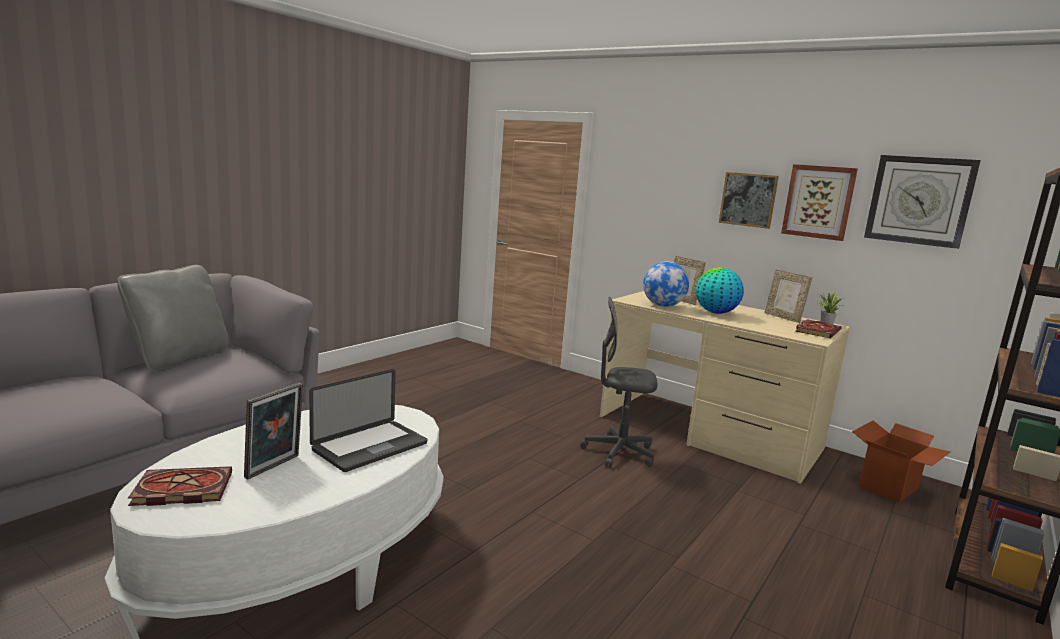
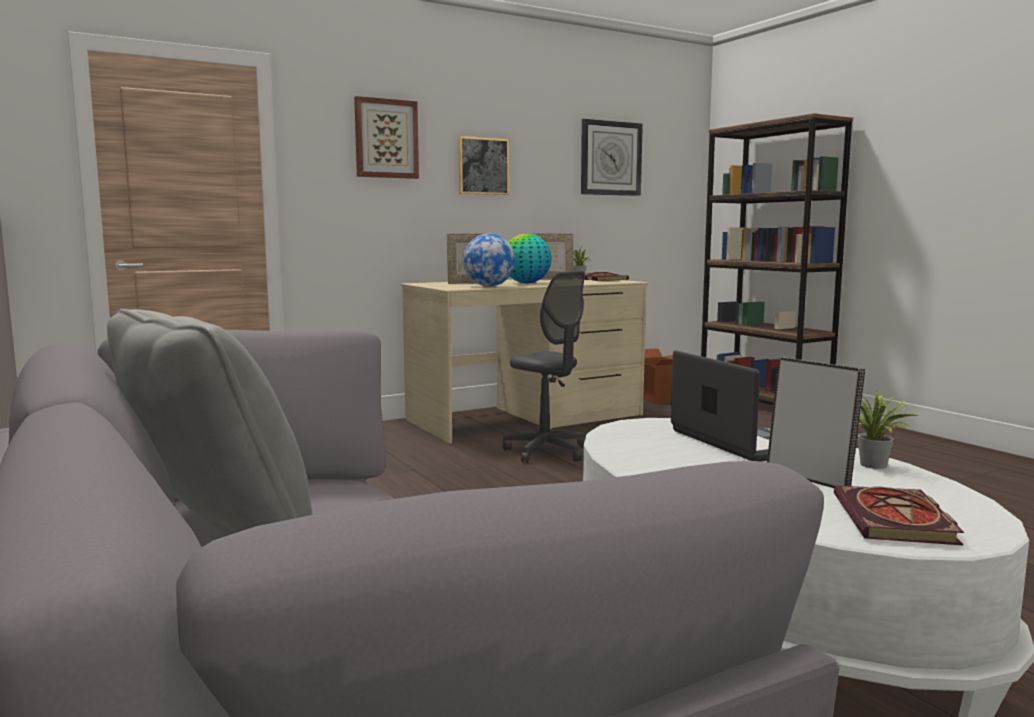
camera: 65 degrees left, 5 degrees down
grey office chair [581,296,657,468] -> grey office chair turned 75 degrees counterclockwise [503,271,585,463]
picture [781,164,858,241] -> picture moved to [354,96,419,179]
none -> potted plant [858,390,918,469]

